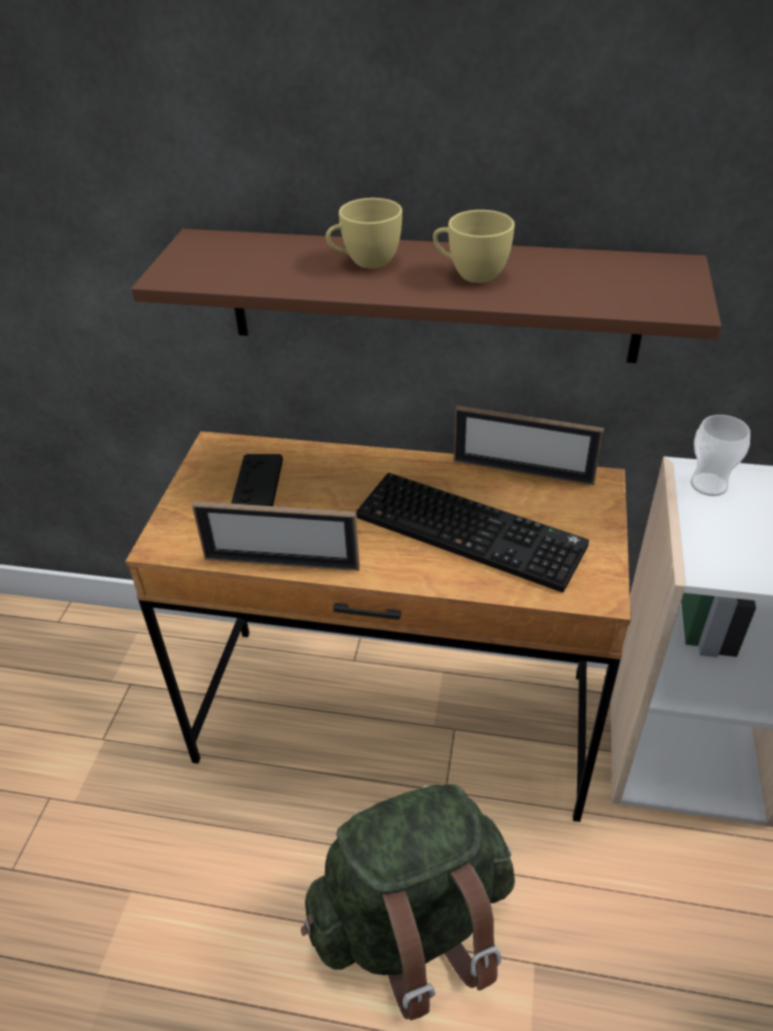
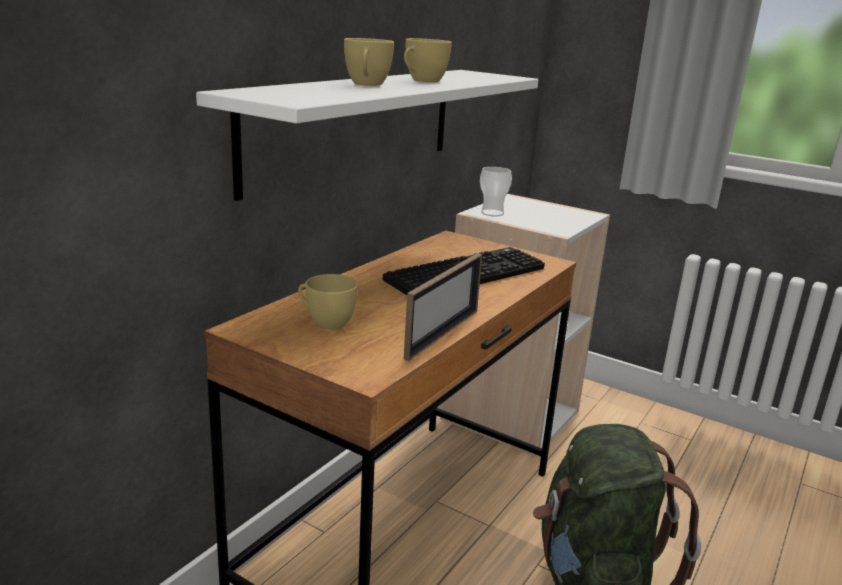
camera: 70 degrees left, 20 degrees down
brown shelf [131,229,721,363] -> white shelf [196,70,538,201]
black game controller [231,454,283,506] -> yellow cup [298,274,358,329]
picture frame [454,406,604,486] -> none

